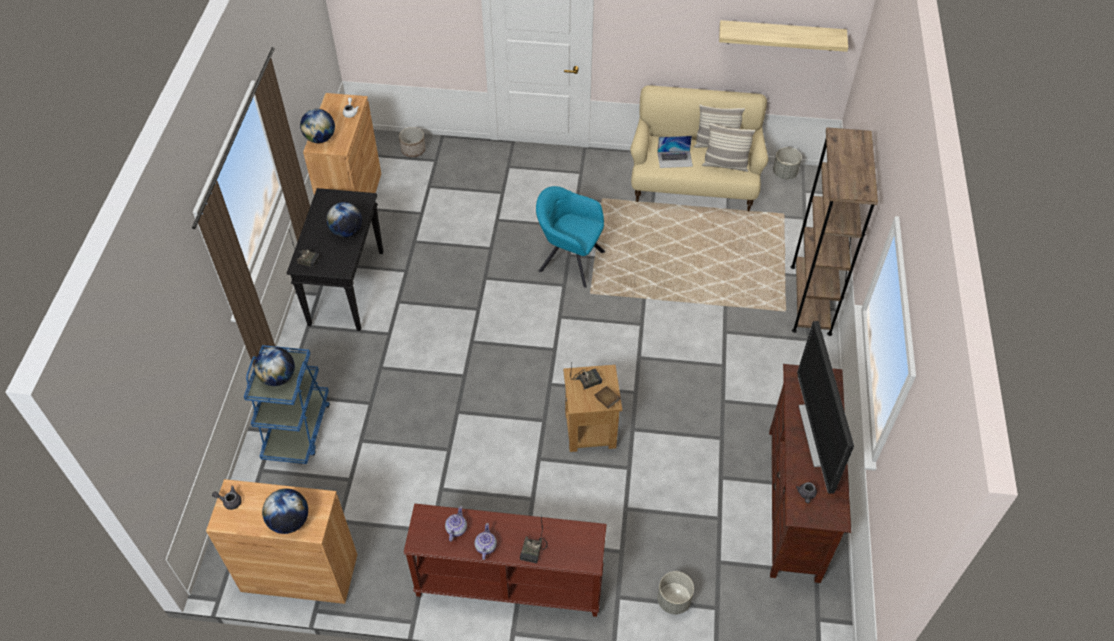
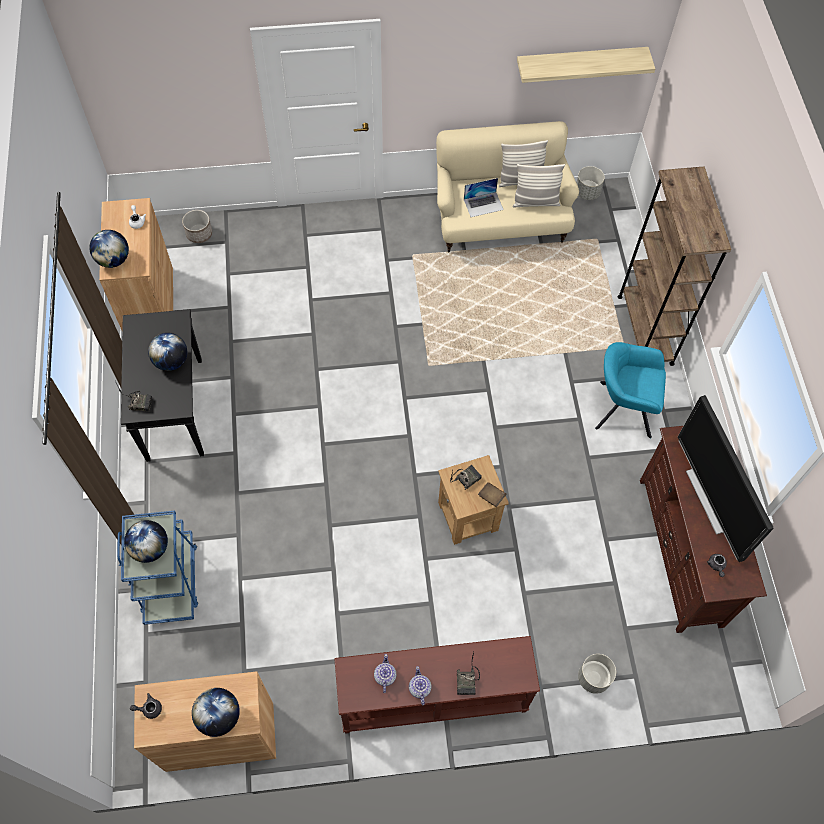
camera: 15 degrees left, 10 degrees up
turquoise armchair [536,186,605,288] -> turquoise armchair moved to [595,342,666,438]

